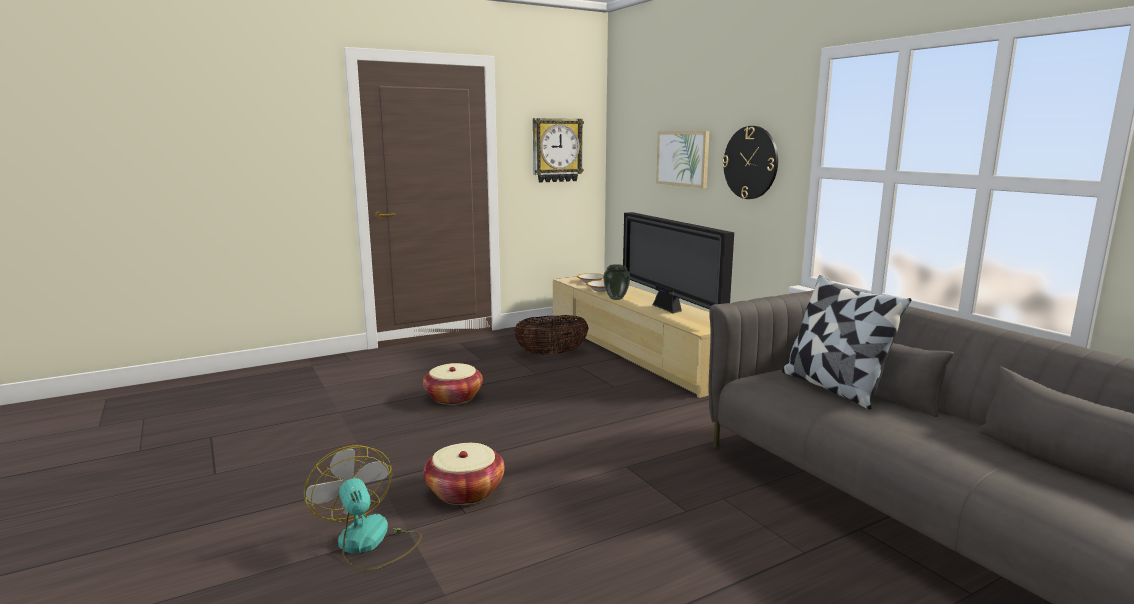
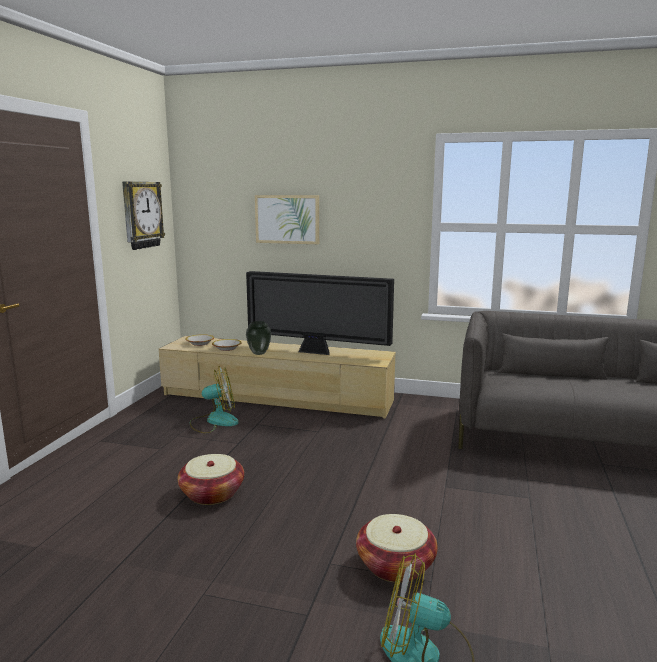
camera: 45 degrees left, 0 degrees up
basket [514,315,589,355] -> fan [190,366,239,433]
wall clock [722,126,778,199] -> none
pillow [782,275,912,409] -> none

